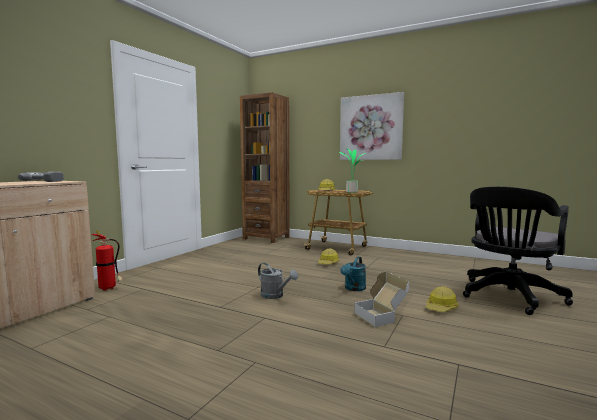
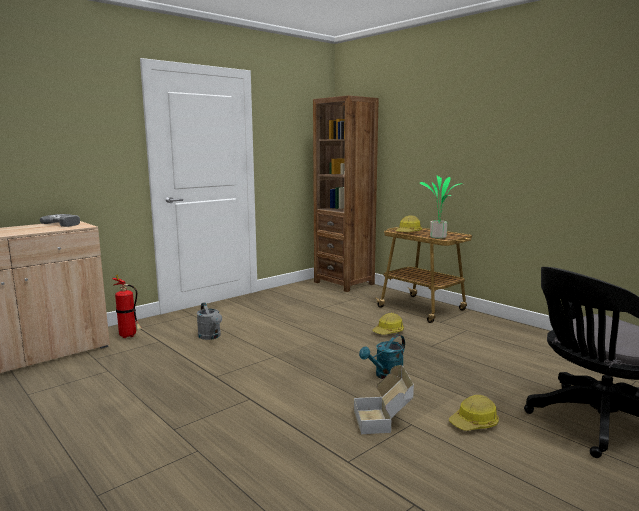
camera: 20 degrees right, 5 degrees up
grey watering can [258,263,298,299] -> grey watering can moved to [197,303,222,340]
picture [340,92,404,160] -> none

